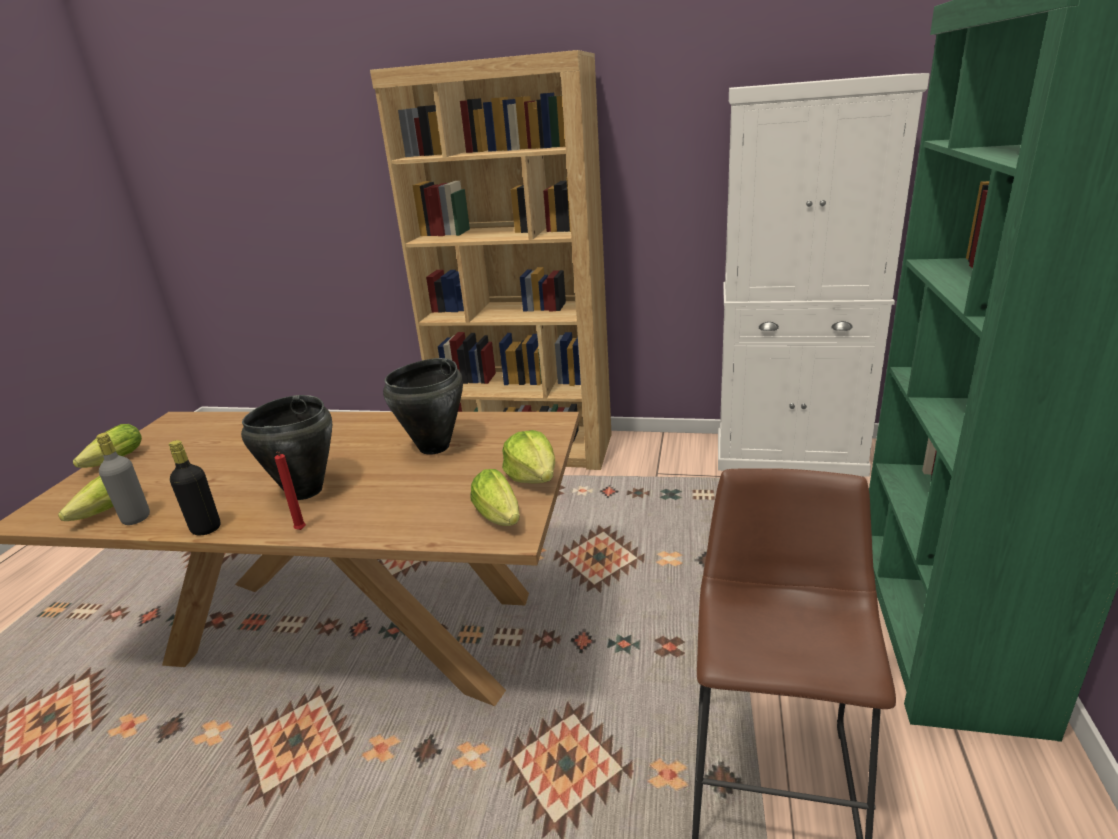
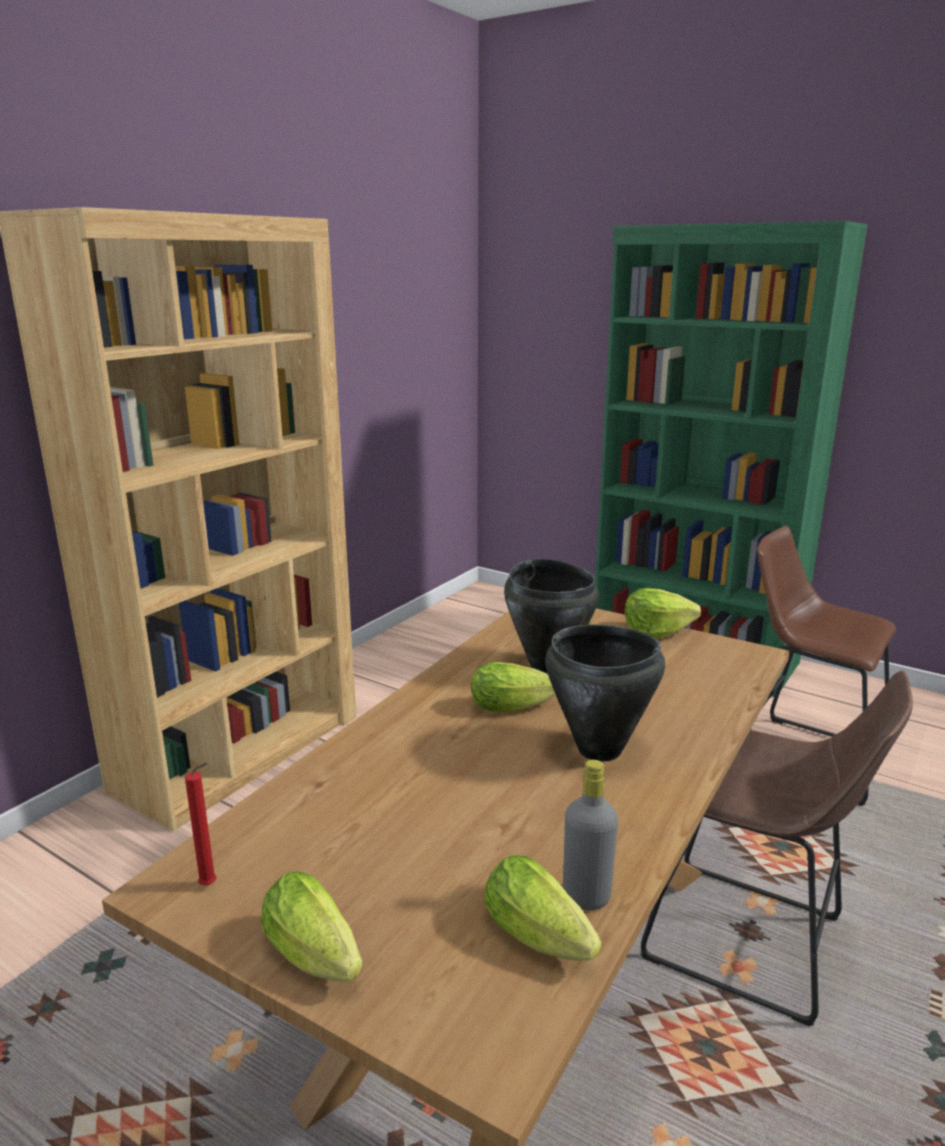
camera: 70 degrees left, 5 degrees down
black bottle [169,440,221,535] -> none
red candle [274,452,306,530] -> red candle moved to [185,763,217,885]
lettuce [470,469,519,526] -> lettuce moved to [471,662,556,712]
white cabinet [718,73,930,477] -> none
none -> brown stool [641,671,913,1027]

